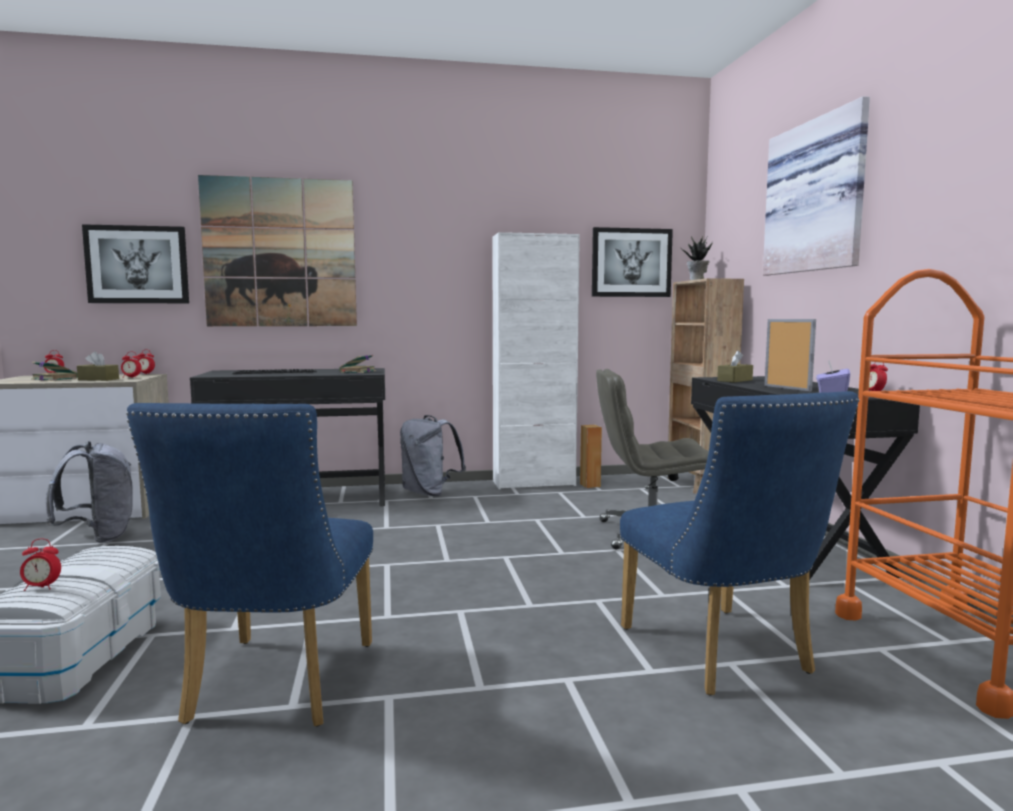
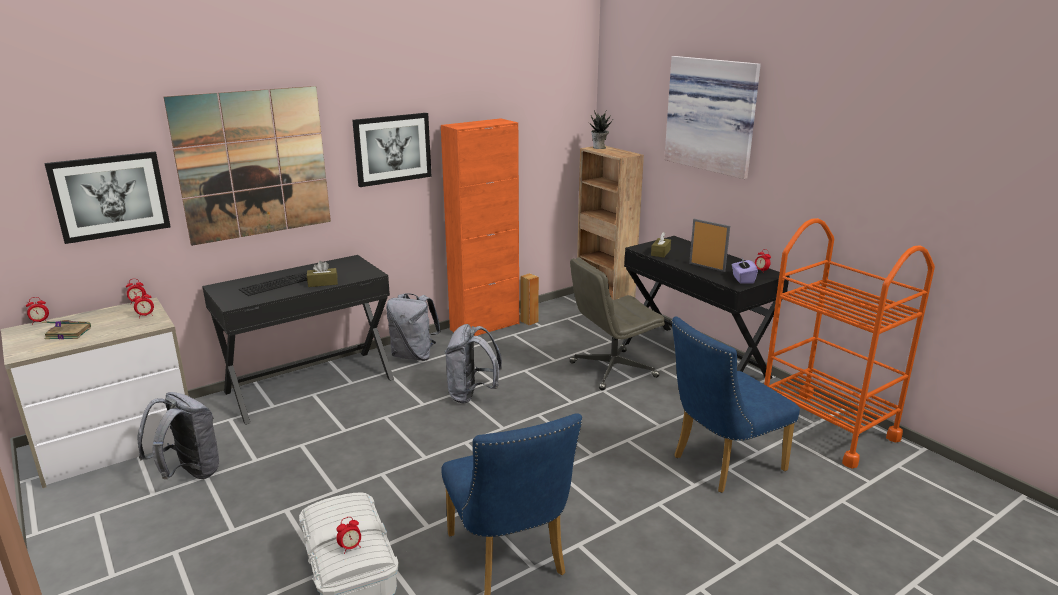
camera: 25 degrees left, 15 degrees up
brown tissue box [77,351,119,381] -> brown tissue box moved to [307,261,338,287]
book [339,355,376,373] -> none
white cabinet [492,232,580,489] -> orange cabinet [441,118,519,336]
picture [592,227,673,297] -> picture moved to [352,113,432,187]
blue chair [620,391,860,696] -> blue chair turned 105 degrees clockwise [671,317,800,493]
none -> grey backpack [445,324,502,404]

